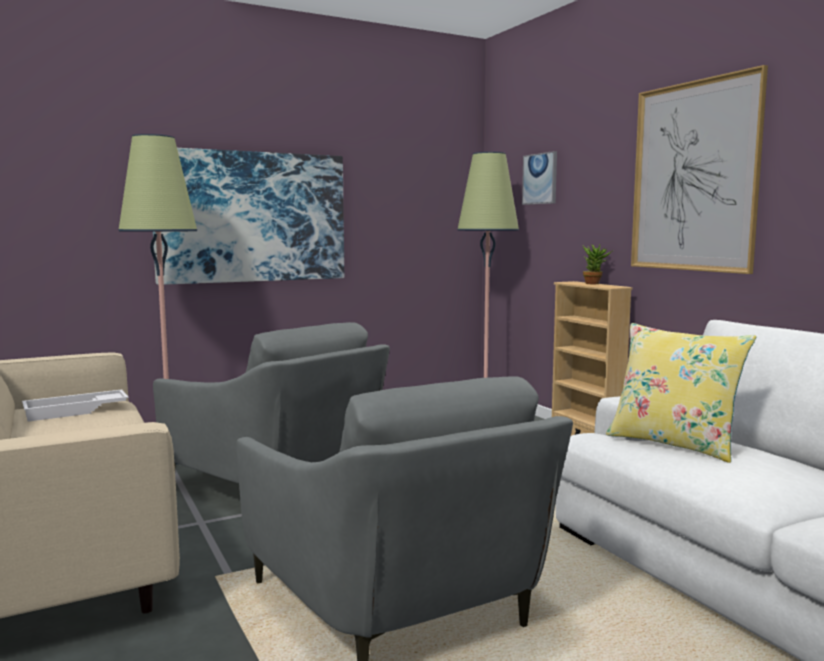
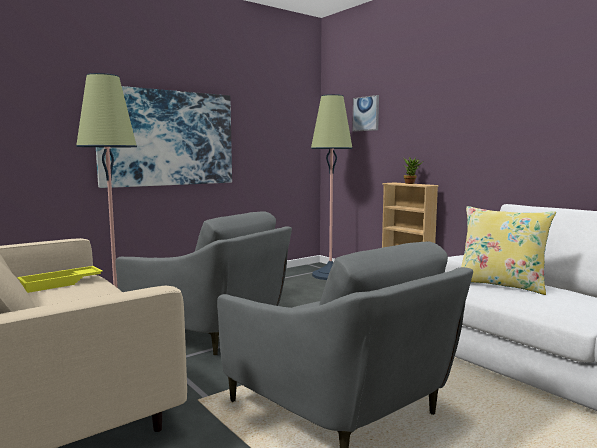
camera: 10 degrees left, 0 degrees up
white tray [22,389,129,422] -> yellow tray [17,266,103,293]
picture [631,65,768,274] -> none

